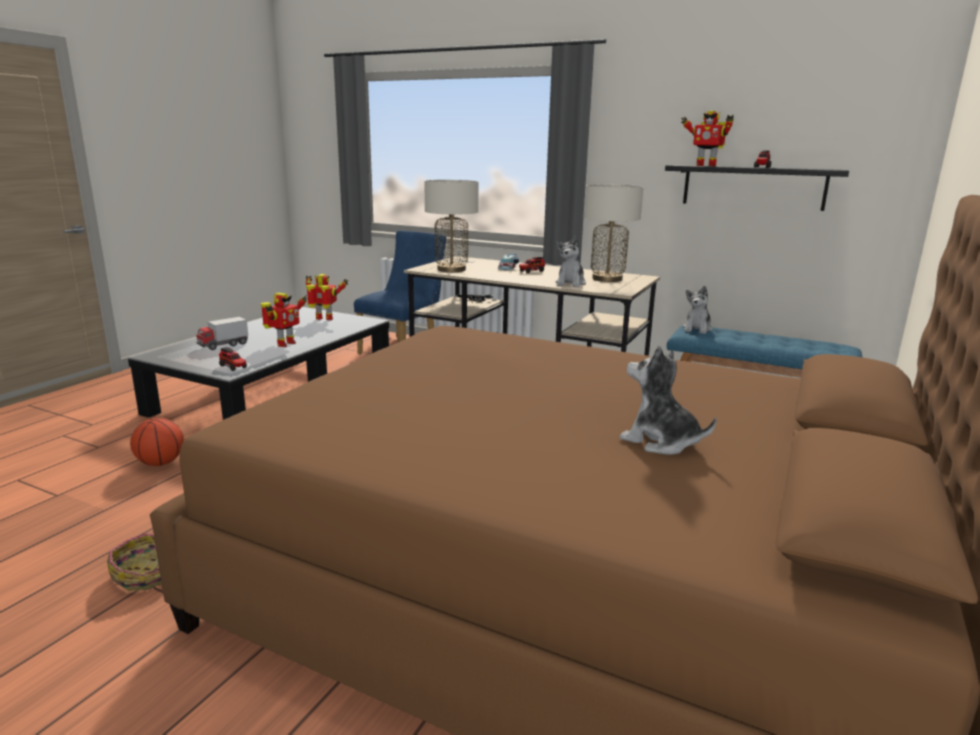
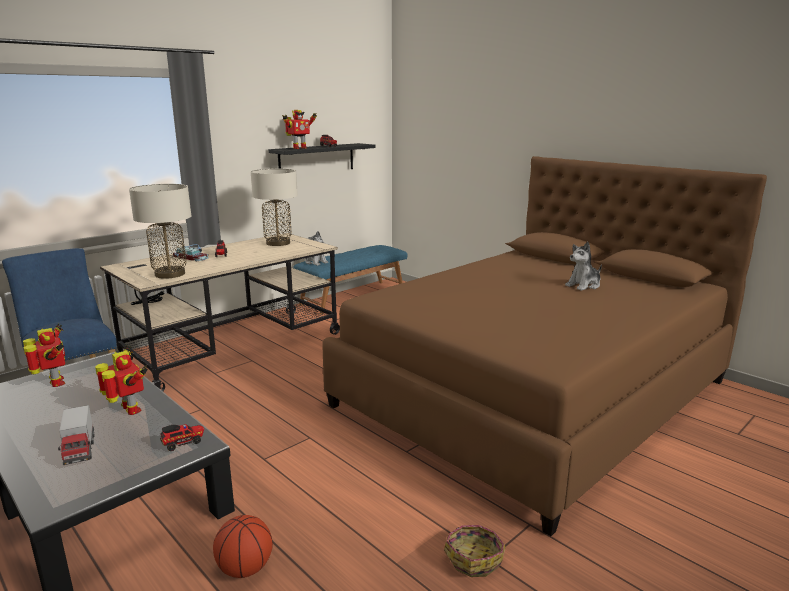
camera: 70 degrees left, 0 degrees up
toy robot [306,274,348,320] -> toy robot turned 120 degrees clockwise [23,324,65,387]
plush toy [556,236,586,287] -> none

